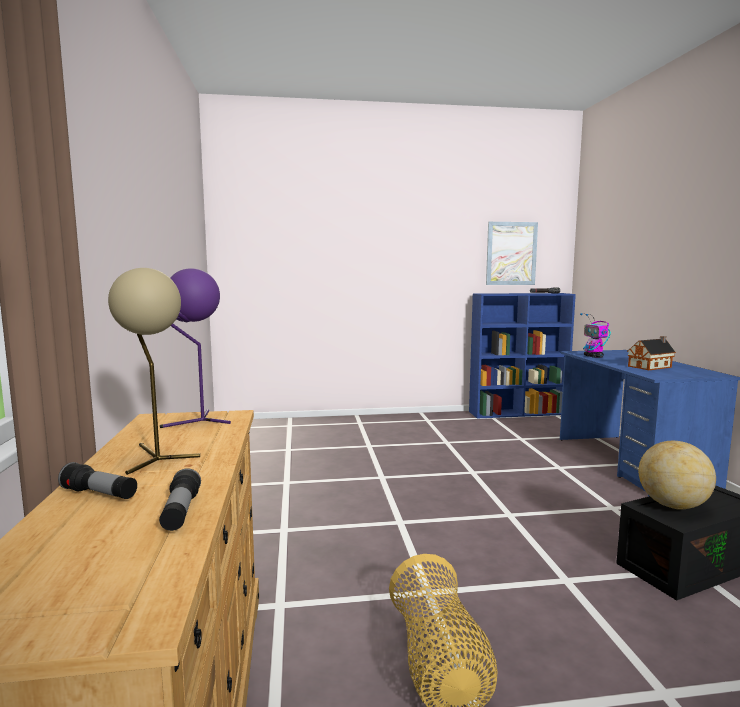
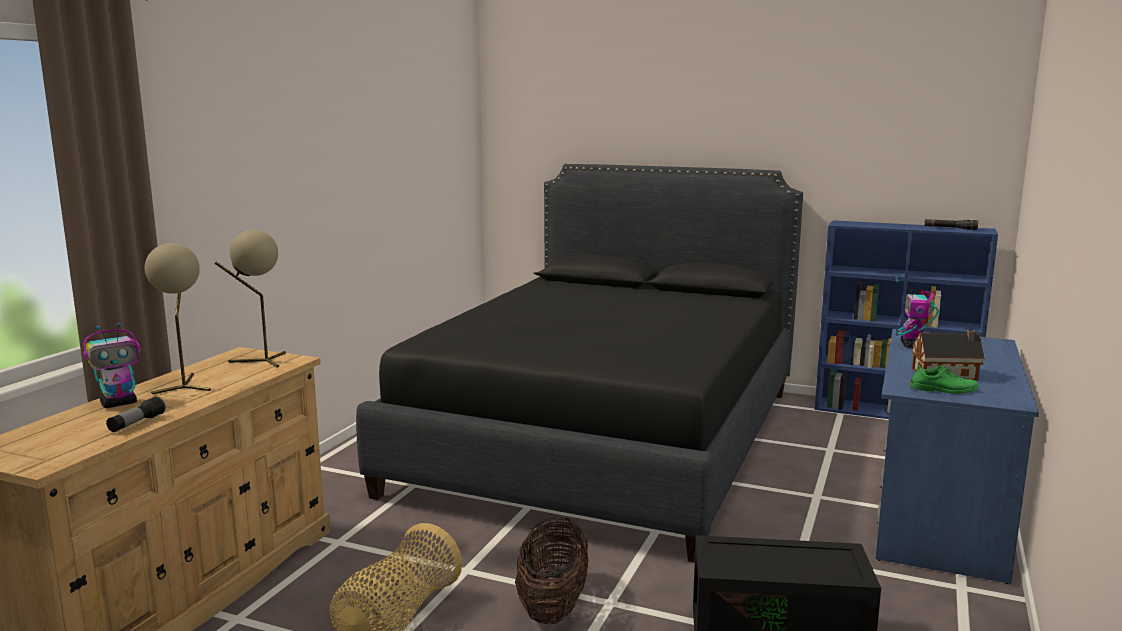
camera: 30 degrees right, 5 degrees up
flashlight [58,462,137,499] -> toy robot [83,323,141,408]
purple table lamp [160,268,231,428] -> beige table lamp [214,230,286,368]
picture [486,222,538,285] -> none
globe [638,441,716,510] -> none
none -> black bed [356,164,803,563]
none -> basket [515,517,589,624]
none -> green shoe [910,365,979,394]

